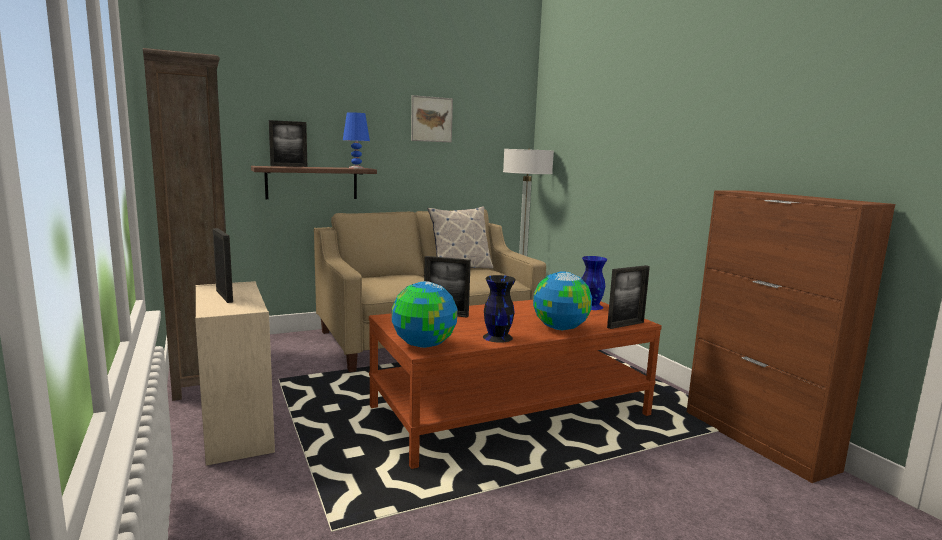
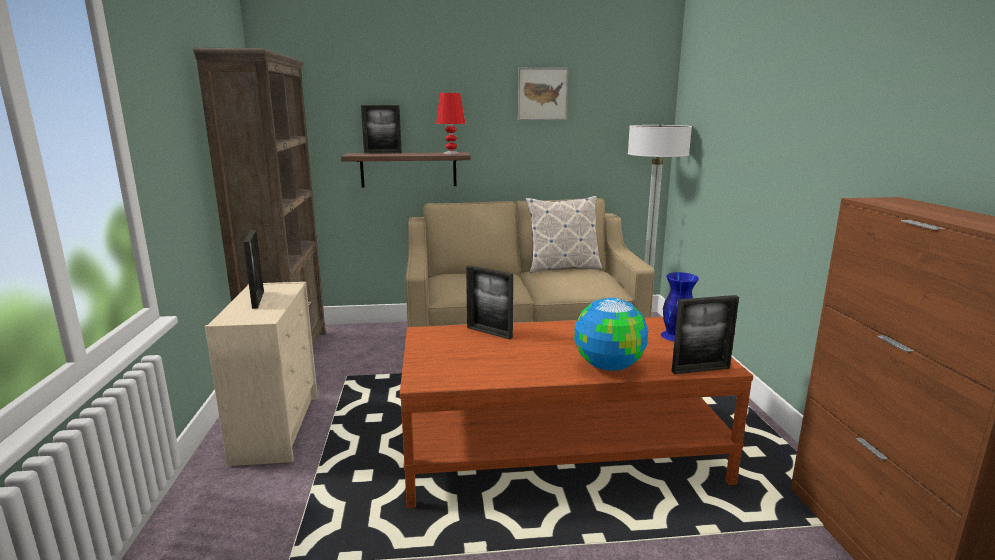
camera: 20 degrees right, 5 degrees up
blue table lamp [343,112,370,169] -> red table lamp [436,93,465,154]
globe [392,281,457,348] -> none
black vase [483,275,516,343] -> none

